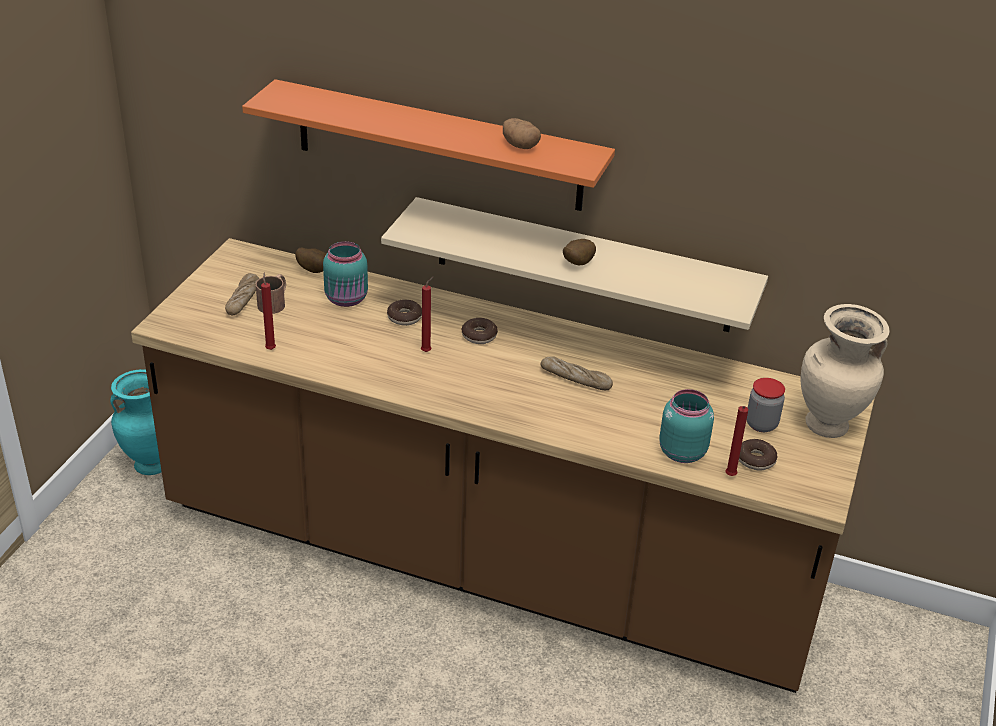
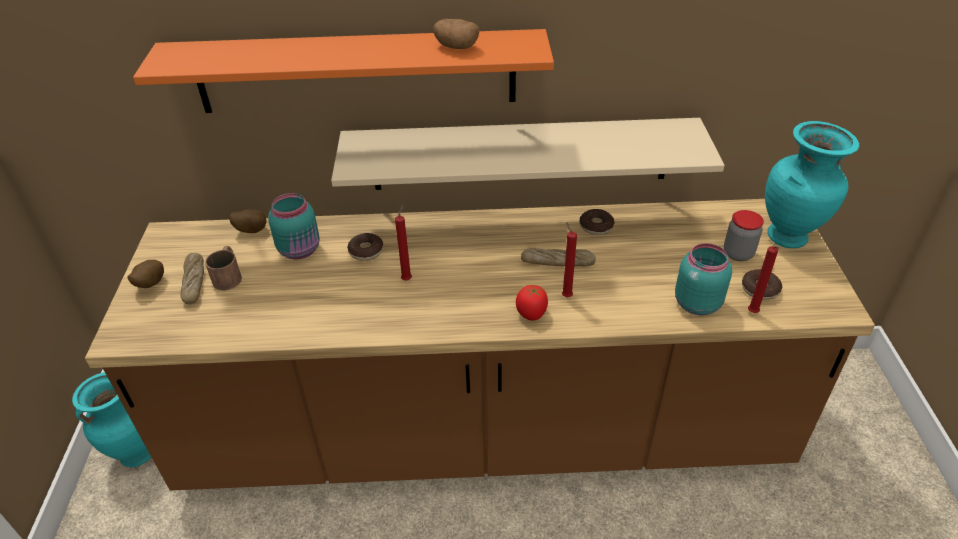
camera: 20 degrees left, 5 degrees up
red candle [261,273,276,350] -> red candle moved to [562,222,577,297]
donut [462,318,498,344] -> donut moved to [580,209,615,235]
potato [563,239,596,265] -> potato moved to [127,260,164,288]
beige vase [801,304,890,438] -> turquoise vase [765,121,859,248]
none -> tomato [516,285,548,321]

